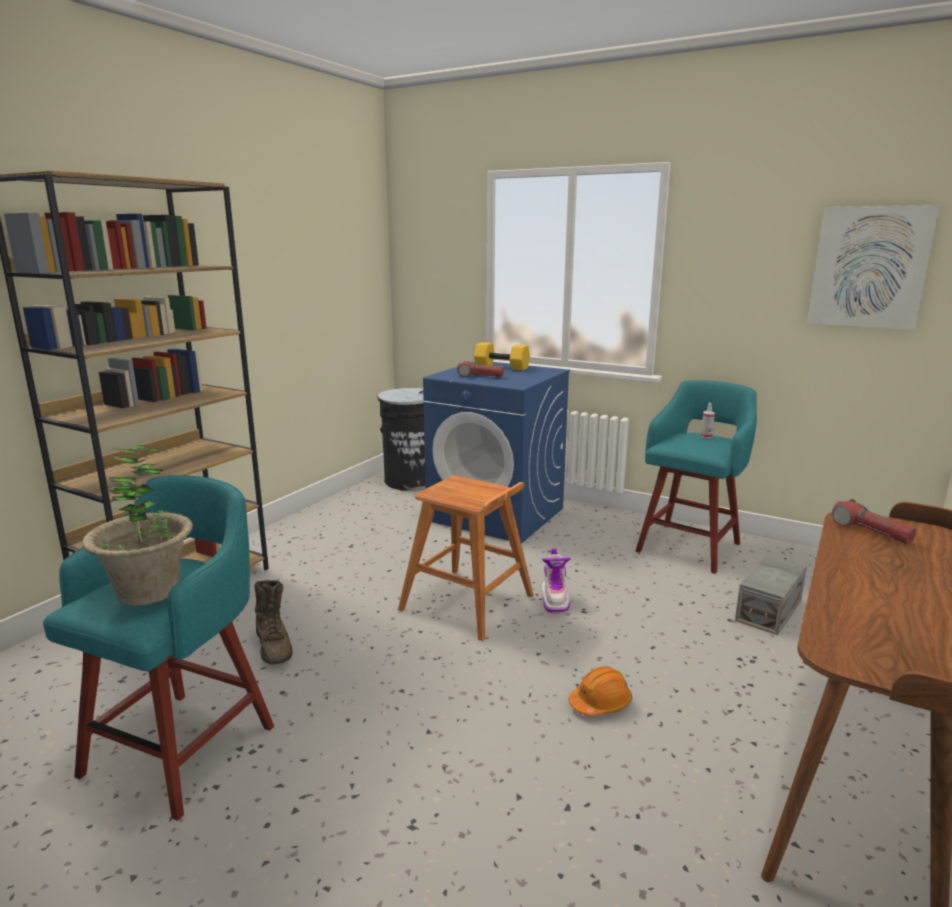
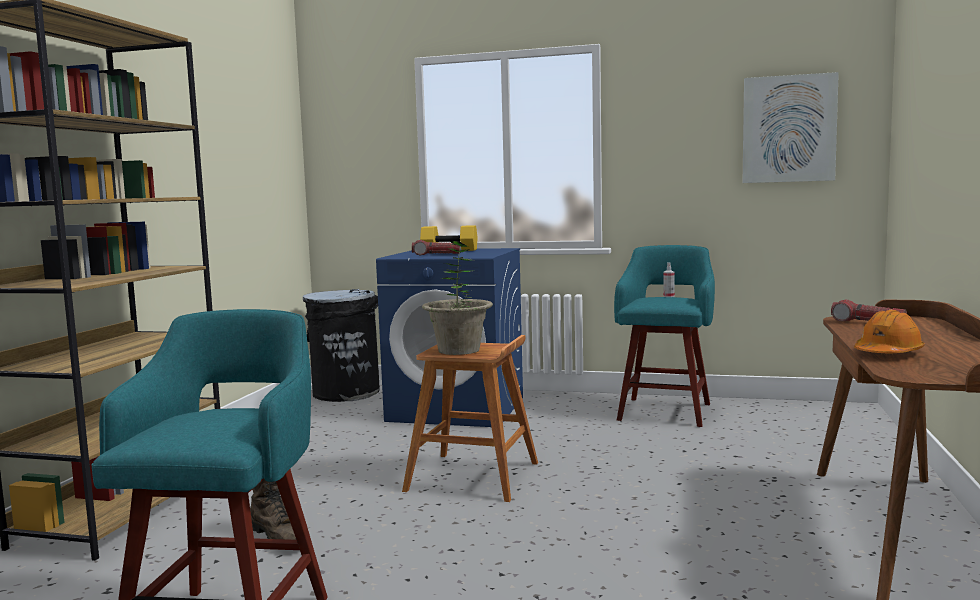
camera: 15 degrees left, 10 degrees down
potted plant [82,445,193,606] -> potted plant moved to [422,241,493,355]
boot [541,548,571,614] -> none
orange hard hat [568,666,632,716] -> orange hard hat moved to [854,310,925,353]
grey storage box [735,555,807,635] -> none

